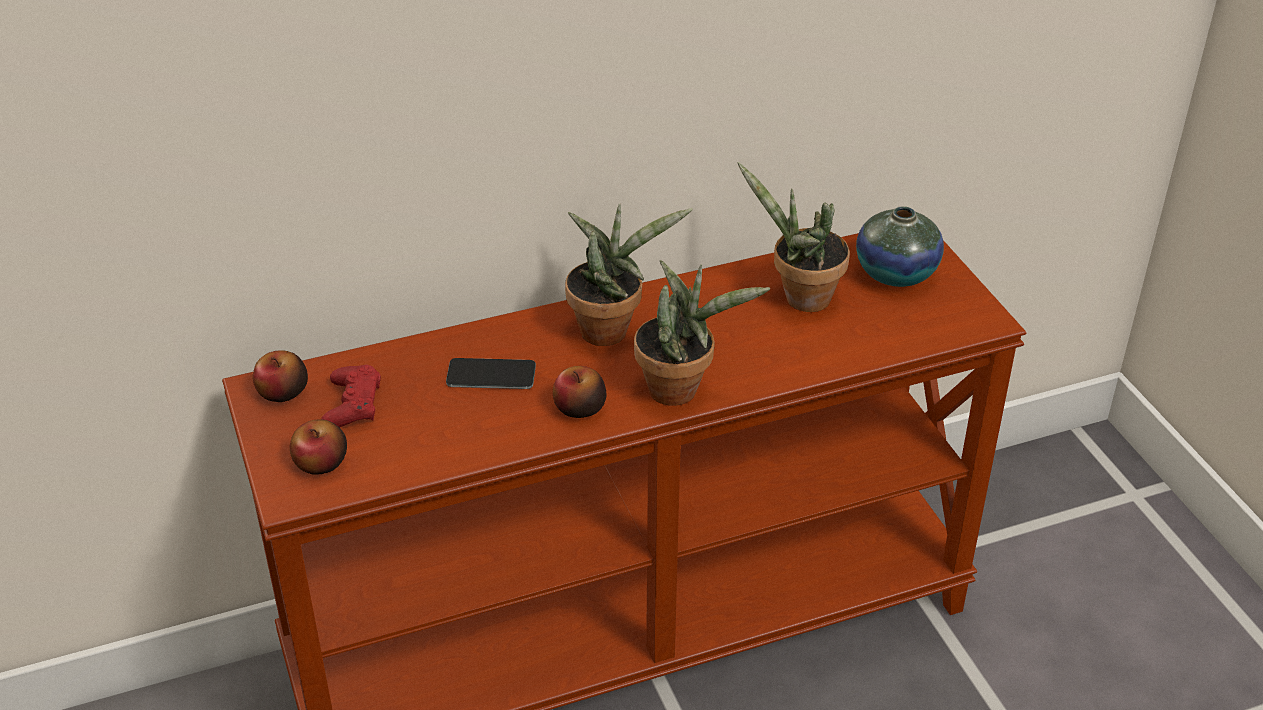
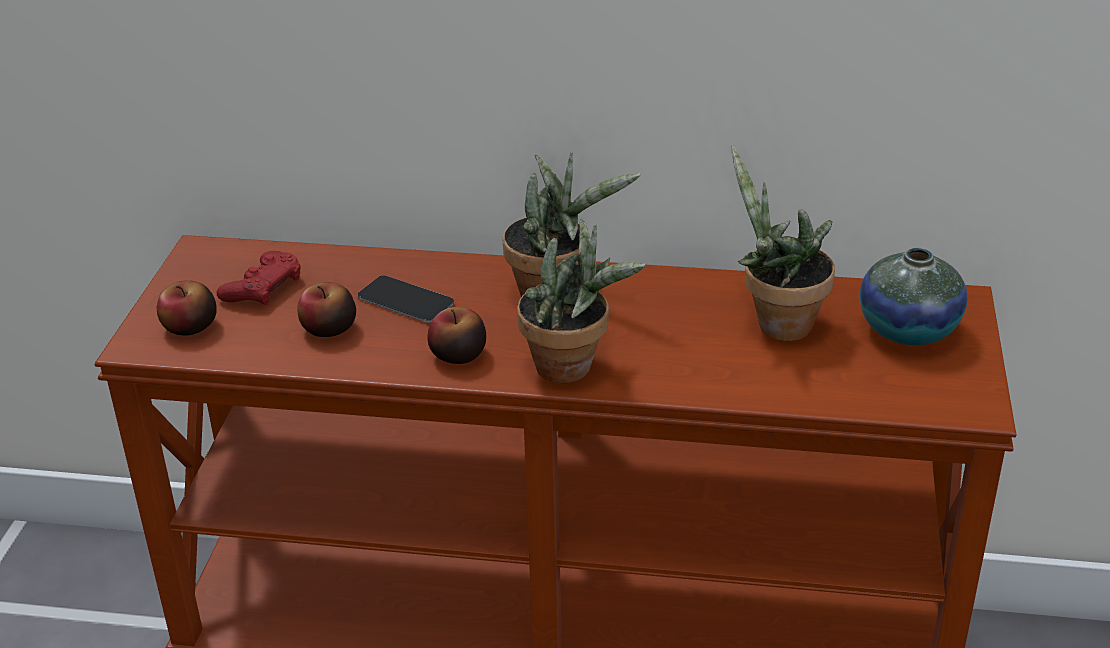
camera: 30 degrees right, 5 degrees down
apple [253,350,308,402] -> apple moved to [297,282,356,337]

